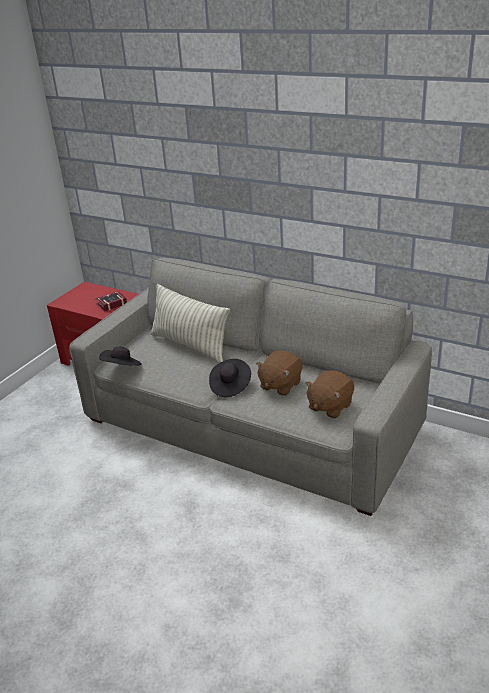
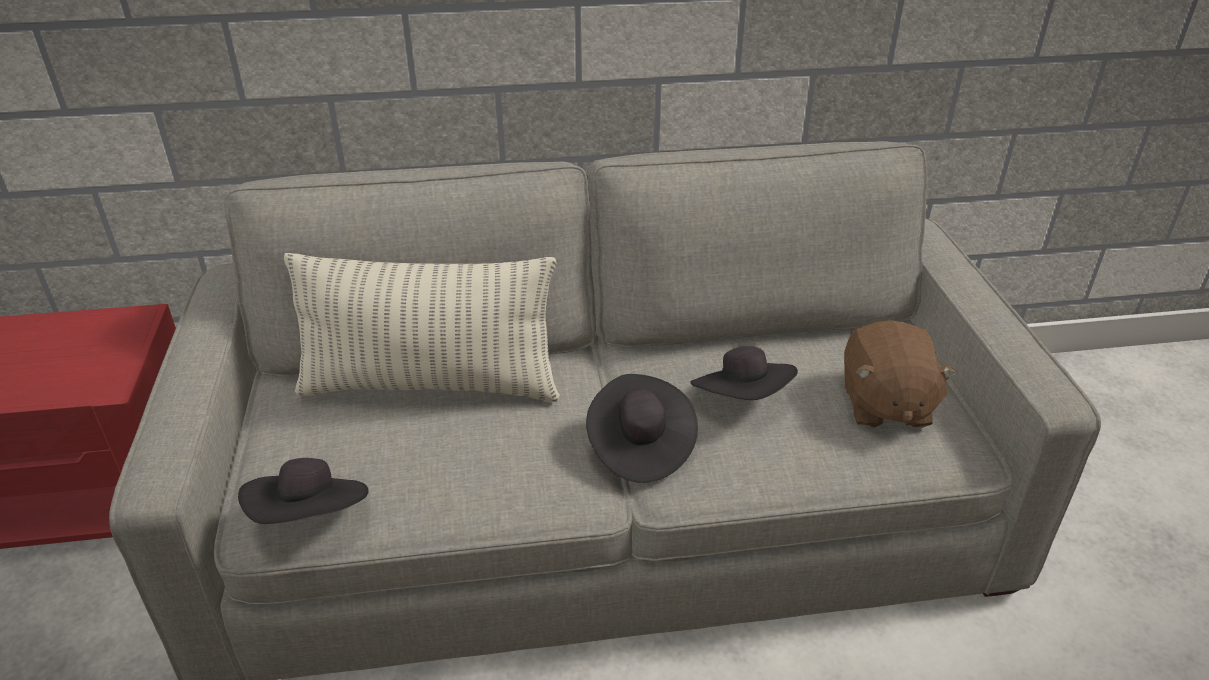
camera: 40 degrees left, 5 degrees up
book [95,291,127,311] -> none
brown plush toy [256,351,302,396] -> black hat [690,346,798,400]

